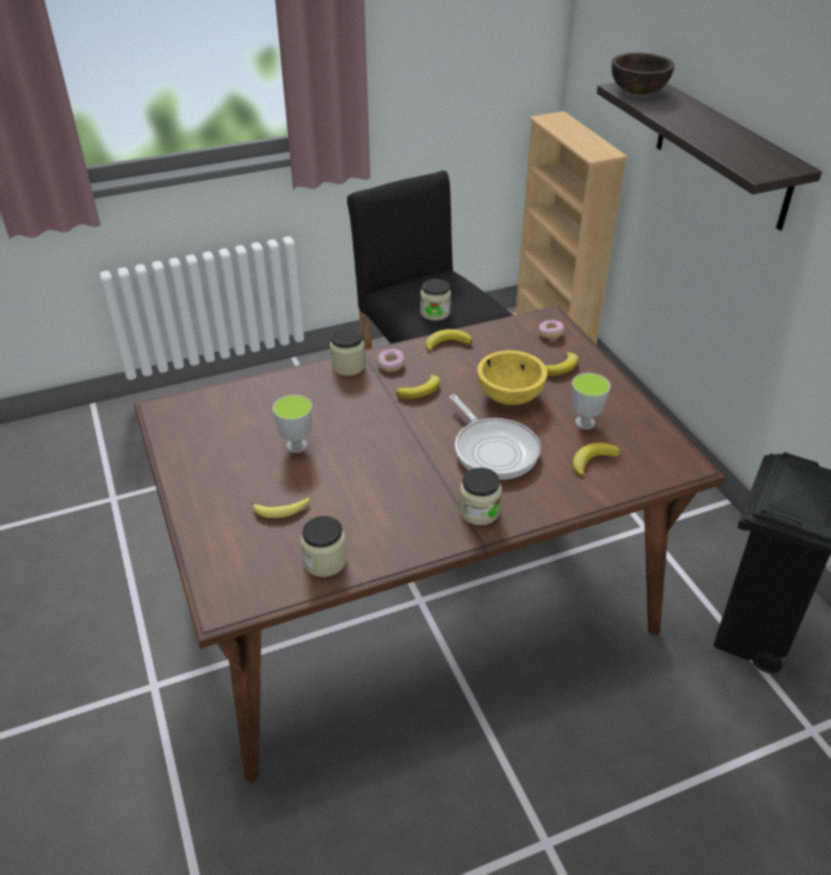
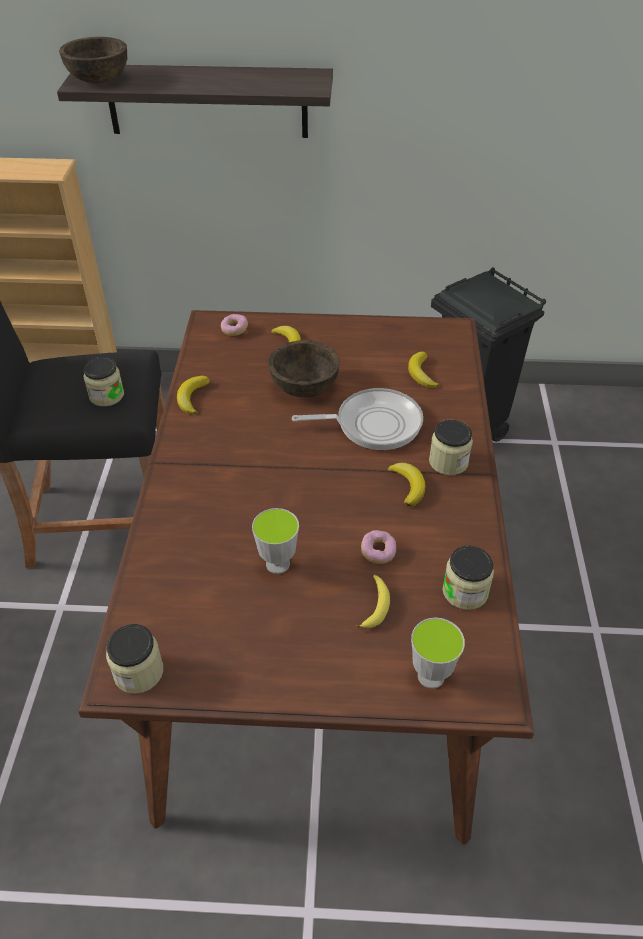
camera: 65 degrees left, 5 degrees up
jar [330,328,365,376] -> jar moved to [106,624,163,694]
donut [377,349,405,372] -> donut moved to [361,530,396,564]
banana [396,375,440,399] -> banana moved to [387,463,426,507]
yellow bowl [477,350,547,405] -> brown bowl [268,340,340,397]
cup [572,373,611,429] -> cup moved to [411,618,465,689]

